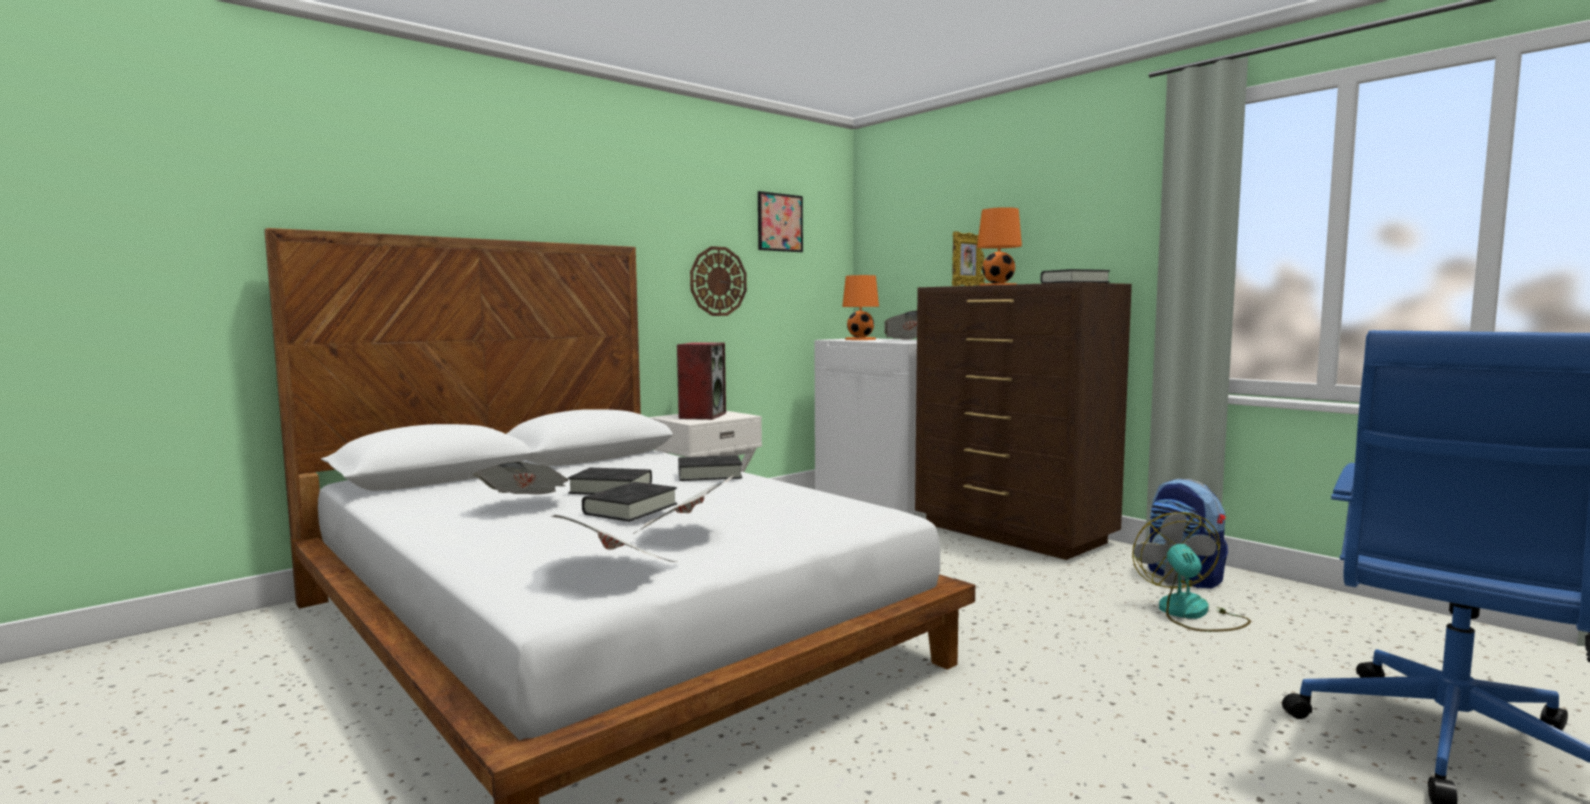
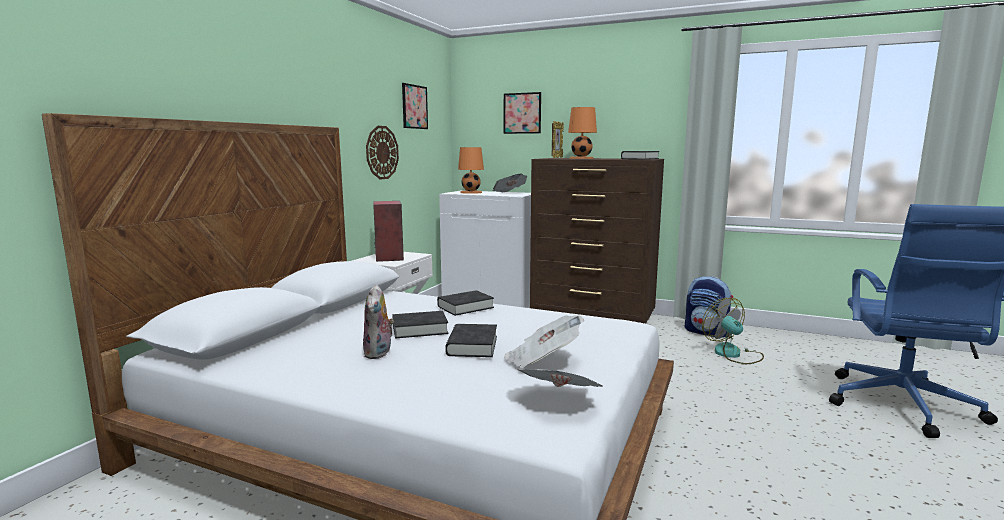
camera: 25 degrees left, 5 degrees up
newspaper [473,462,568,494] -> plush toy [363,284,394,359]
none -> picture [504,92,541,134]

